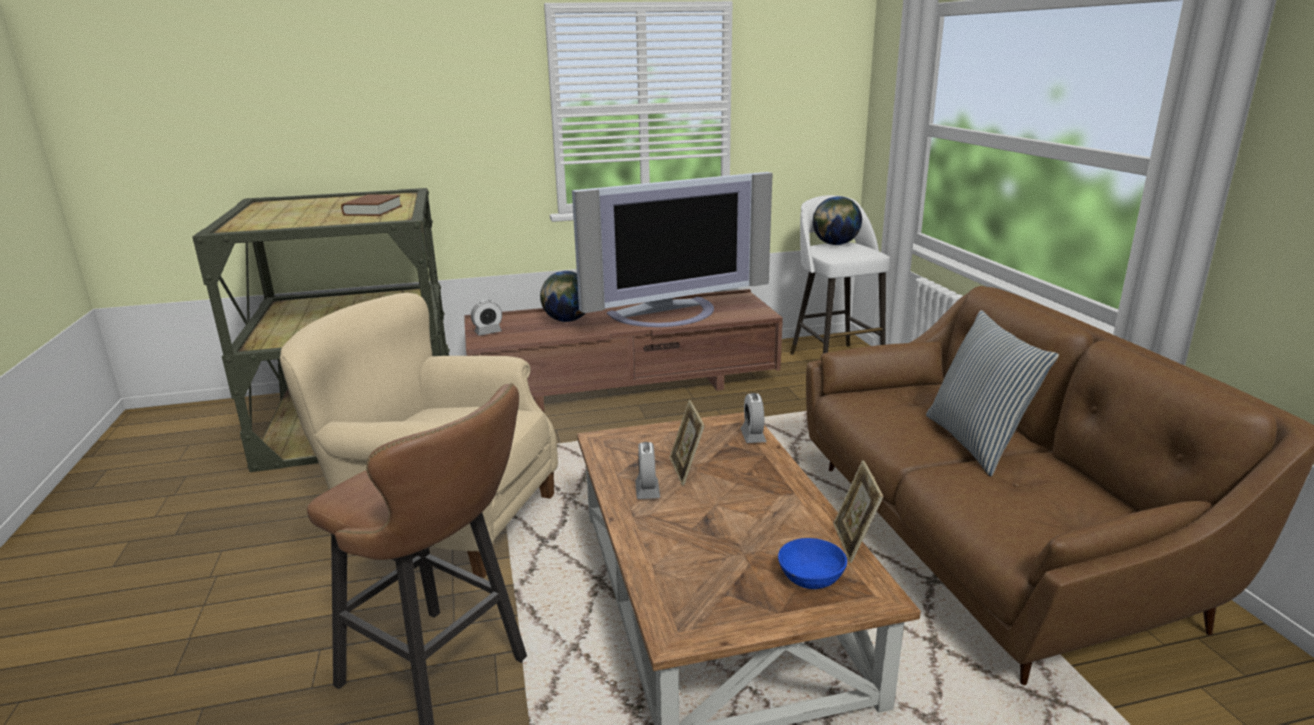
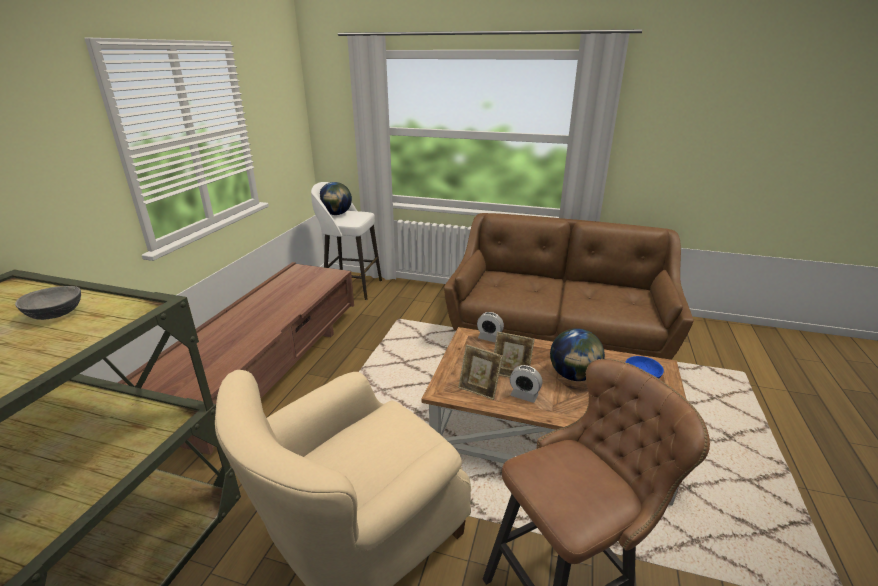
camera: 60 degrees left, 5 degrees up
brown book [341,195,402,216] -> grey bowl [15,286,81,320]
alarm clock [471,300,502,336] -> none
globe [540,271,585,322] -> globe moved to [550,328,605,381]
television [572,172,773,327] -> none
picture frame [833,460,884,563] -> picture frame moved to [458,344,503,400]
pillow [926,310,1059,476] -> none

